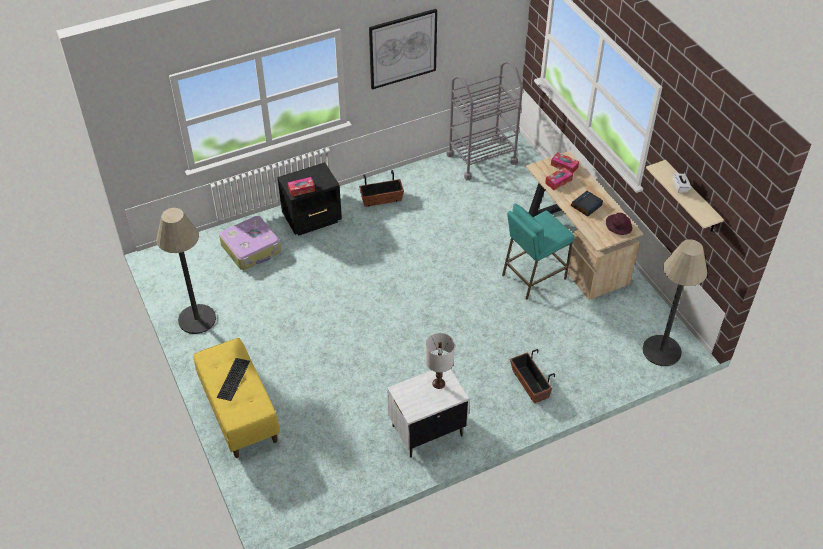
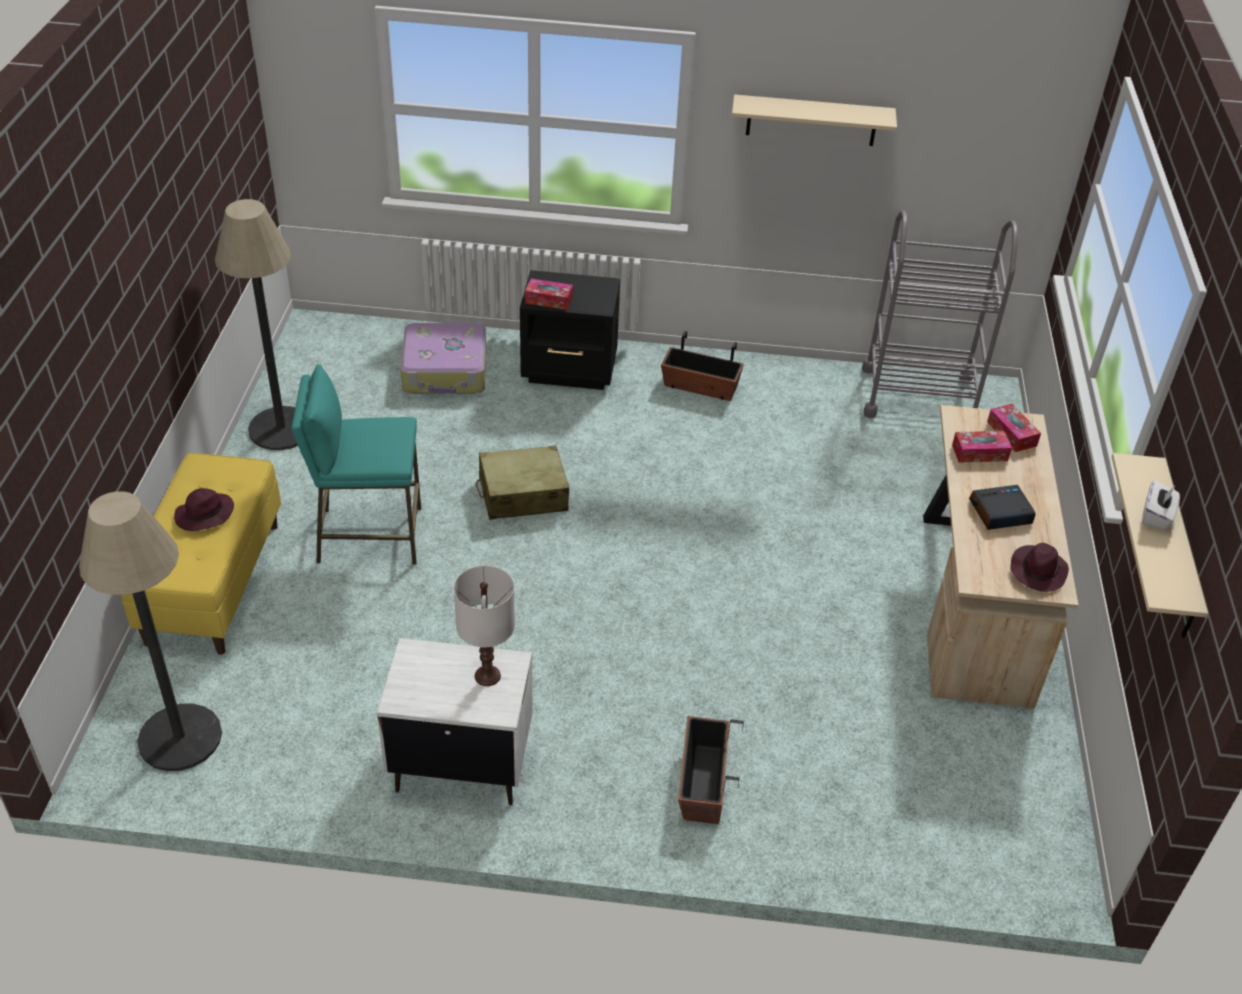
camera: 30 degrees right, 5 degrees down
keyboard [217,358,250,401] -> purple hat [174,488,234,531]
picture [369,9,437,90] -> beige shelf [732,94,897,146]
turquoise stool [502,203,575,300] -> turquoise stool moved to [291,364,421,564]
floor lamp [642,239,708,366] -> floor lamp moved to [79,491,222,771]
none -> beige suitcase [476,446,569,520]

